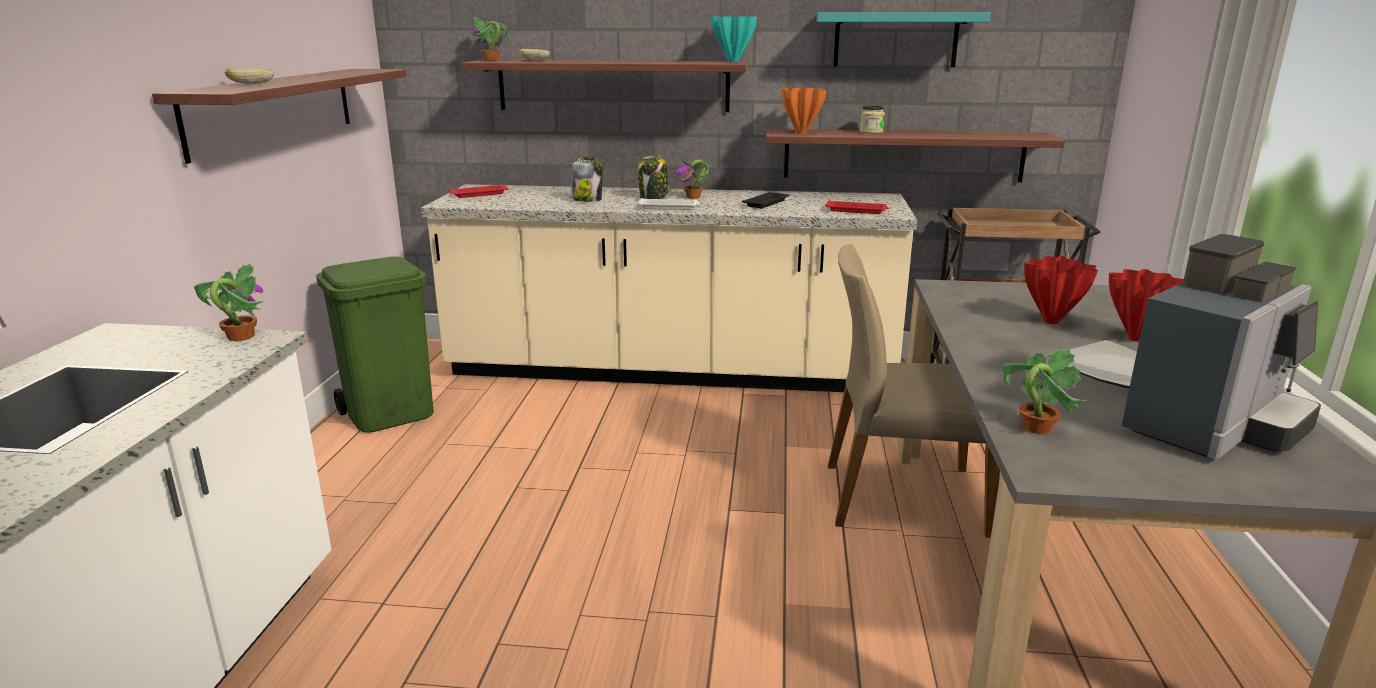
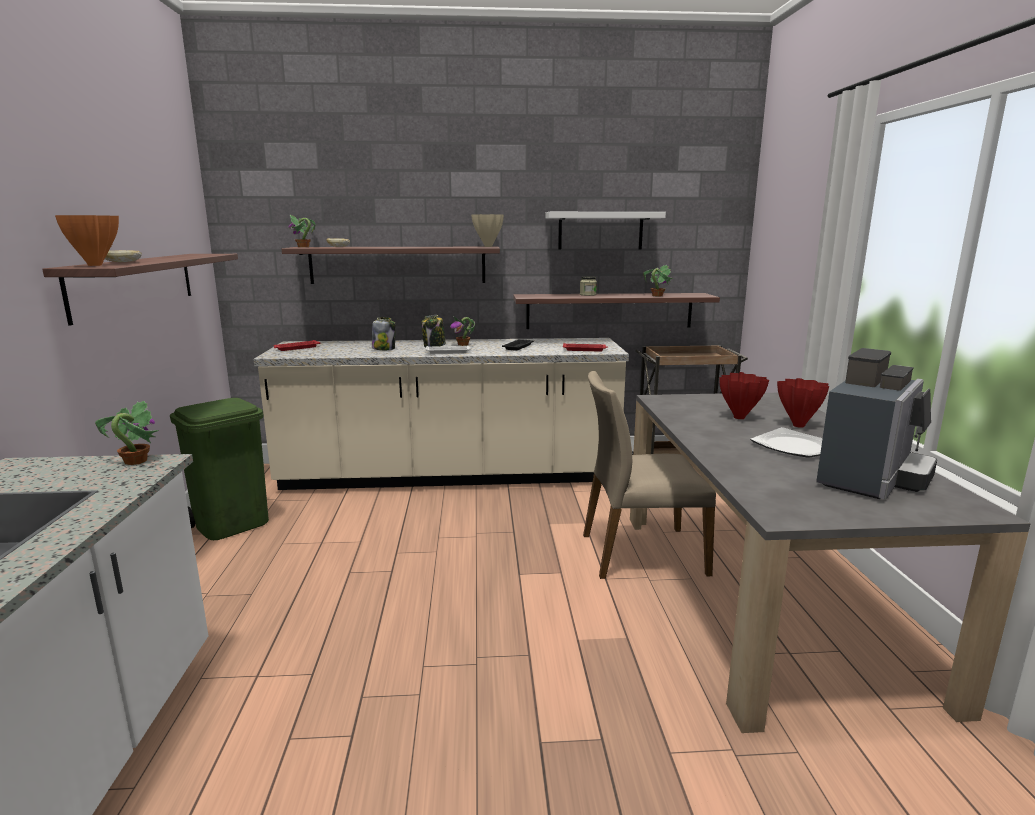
camera: 10 degrees left, 5 degrees down
turquoise vase [711,17,757,62] -> beige vase [471,214,504,247]
orange vase [781,88,827,134] -> orange vase moved to [55,215,119,266]
turquoise shelf [817,12,991,67] -> white shelf [545,212,666,250]
potted plant [1002,349,1087,435] -> potted plant moved to [643,265,673,296]

